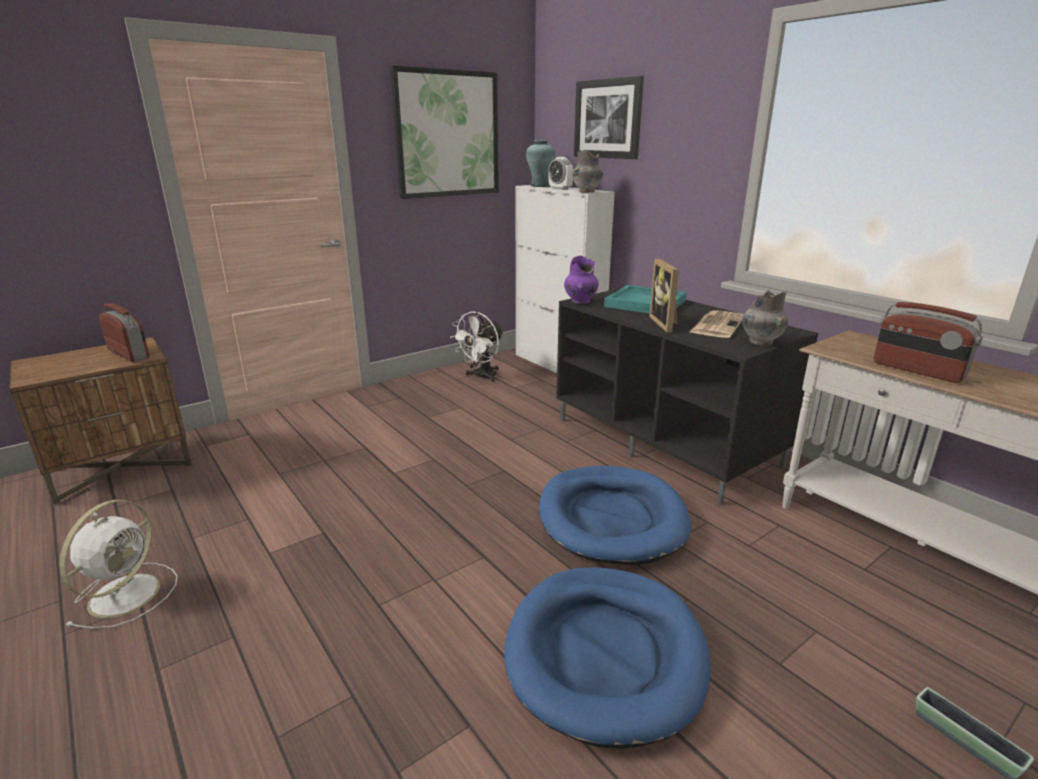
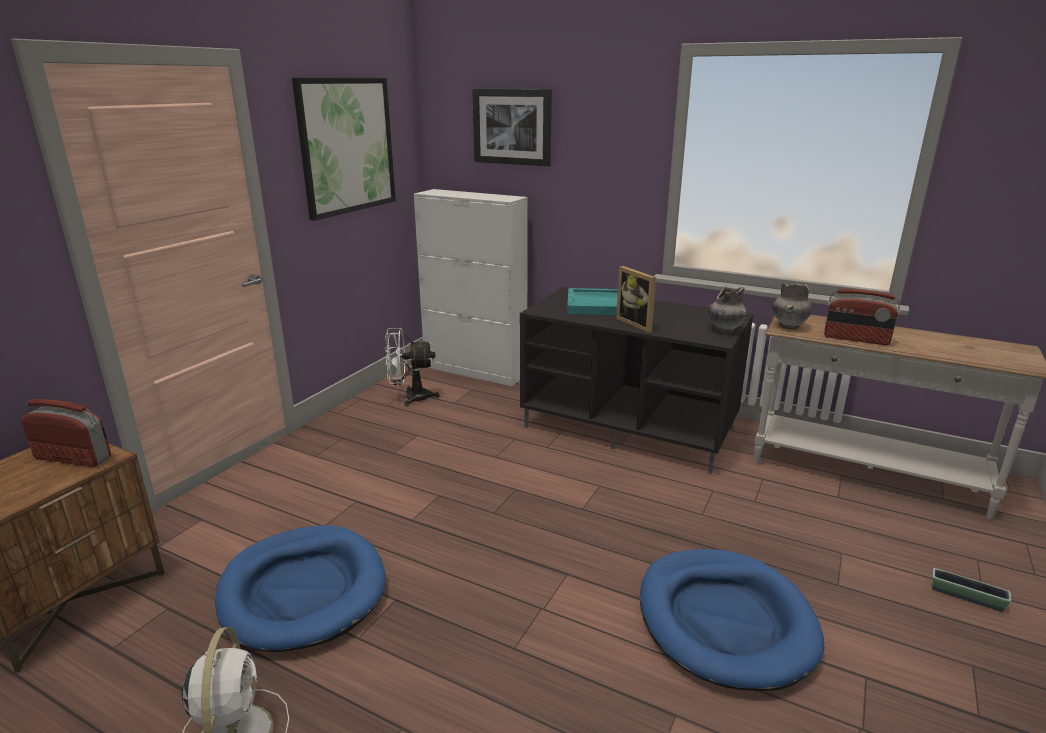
camera: 25 degrees left, 0 degrees up
white fan [450,311,504,382] -> white fan turned 75 degrees clockwise [385,328,440,407]
turquoise vase [526,140,555,187] -> none
blue dog bed [539,466,691,565] -> blue dog bed moved to [215,525,386,652]
alarm clock [548,157,573,190] -> none
purple vase [564,255,598,304] -> none
grey vase [572,150,603,193] -> grey vase moved to [772,283,812,330]
newspaper [690,310,744,338] -> none

